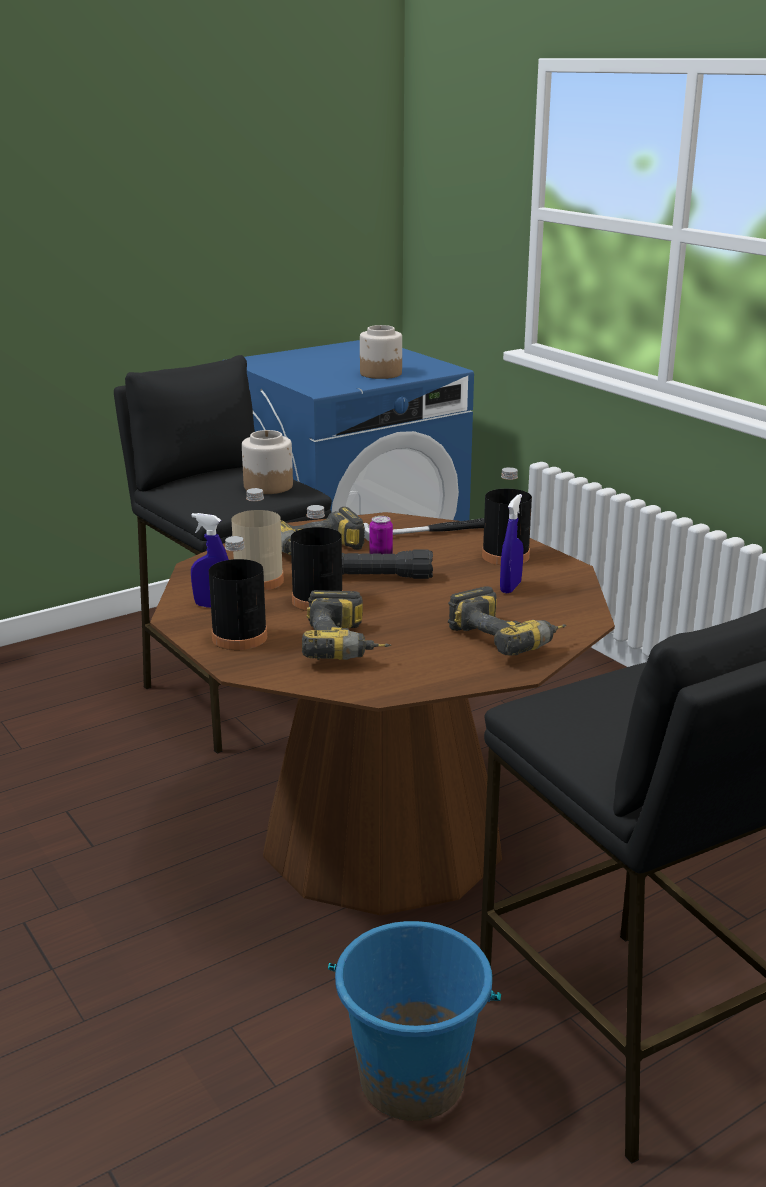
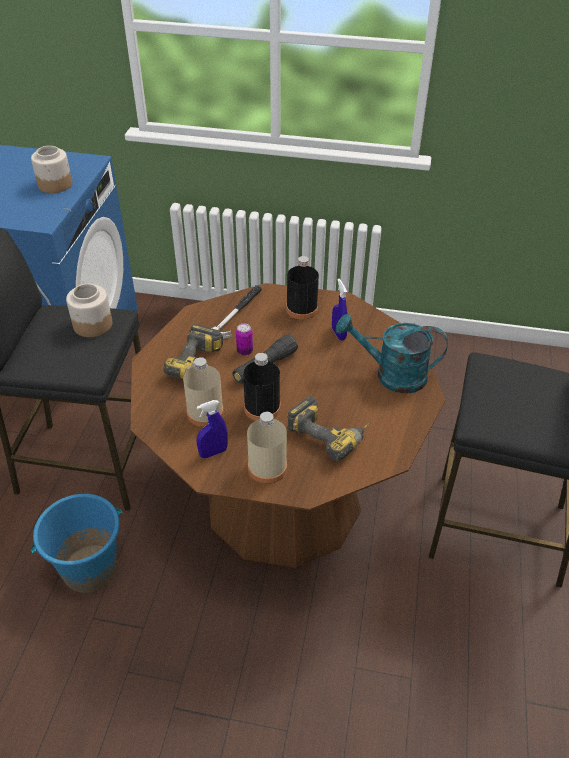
camera: 45 degrees left, 20 degrees up
black bottle [209,536,267,650] -> beige bottle [247,412,287,484]
blue bucket [328,921,501,1121] -> blue bucket moved to [31,494,122,593]
power drill [448,586,567,656] -> turquoise watering can [336,314,448,394]

